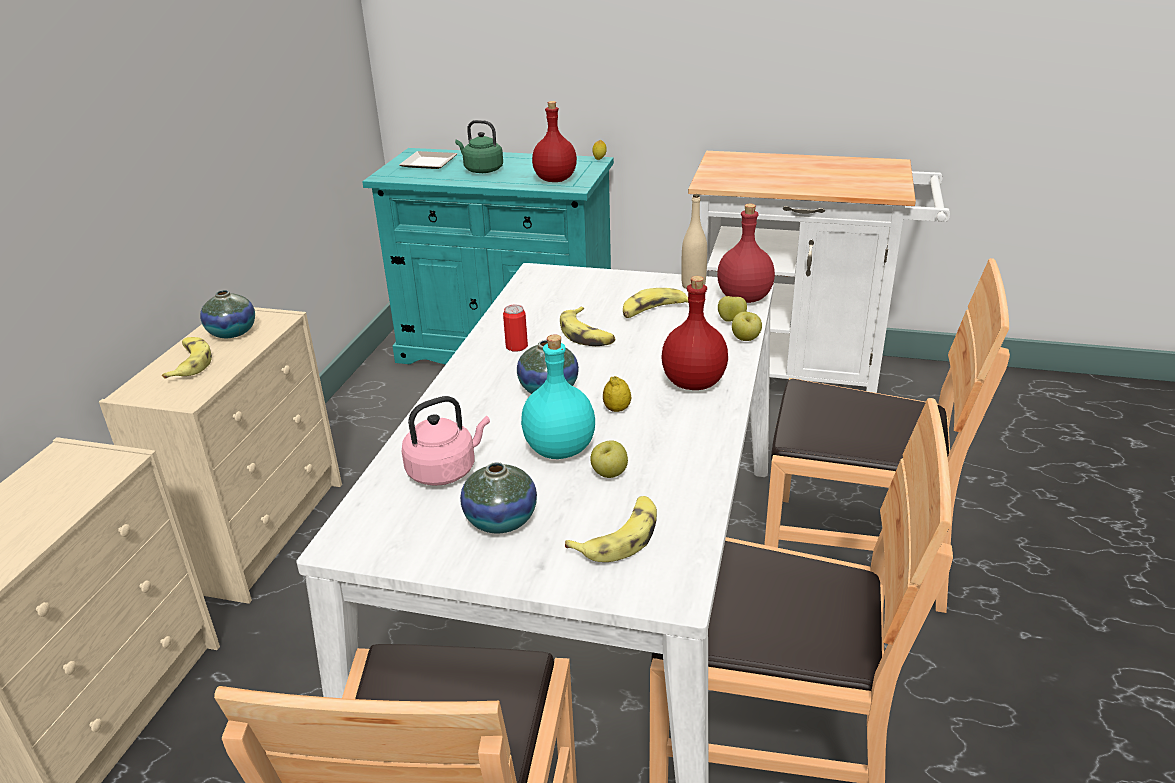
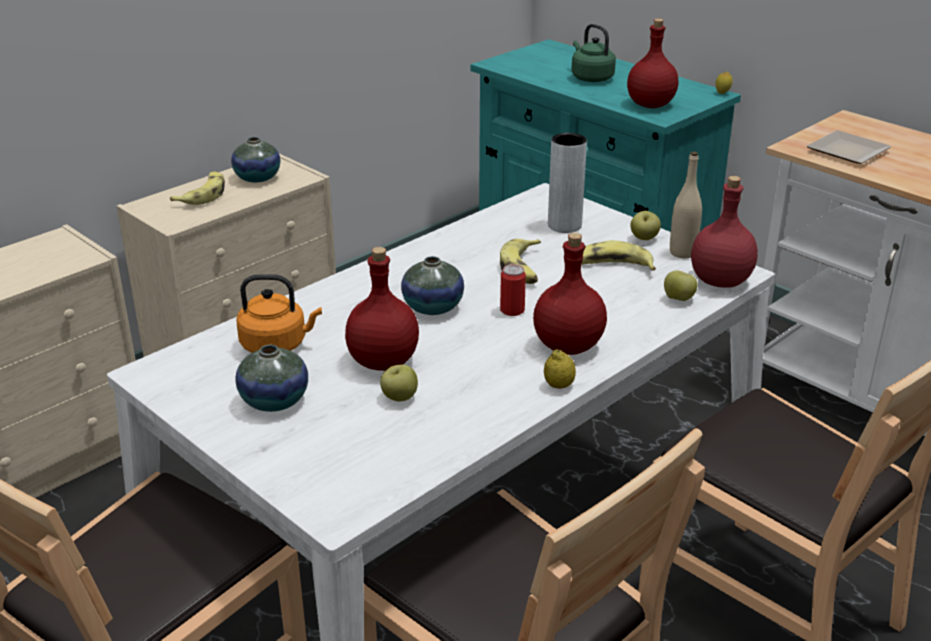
camera: 30 degrees right, 0 degrees up
plate [399,151,457,169] -> plate moved to [807,130,891,164]
pink kettle [402,396,490,486] -> orange kettle [236,274,322,353]
can [503,305,528,352] -> can moved to [500,264,526,316]
turquoise bottle [521,334,595,459] -> red bottle [345,247,419,371]
banana [565,496,657,562] -> none
lemon [603,376,631,412] -> lemon moved to [544,349,576,389]
apple [732,312,762,341] -> apple moved to [630,211,661,240]
none -> grey vase [548,133,587,233]

